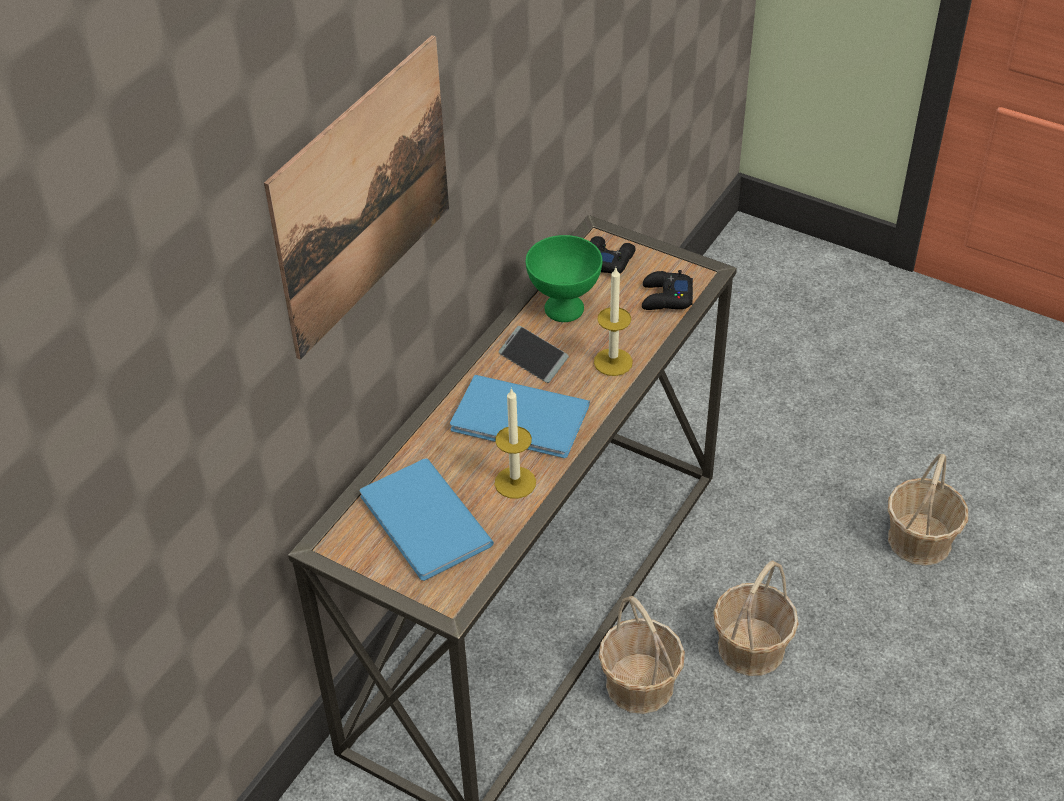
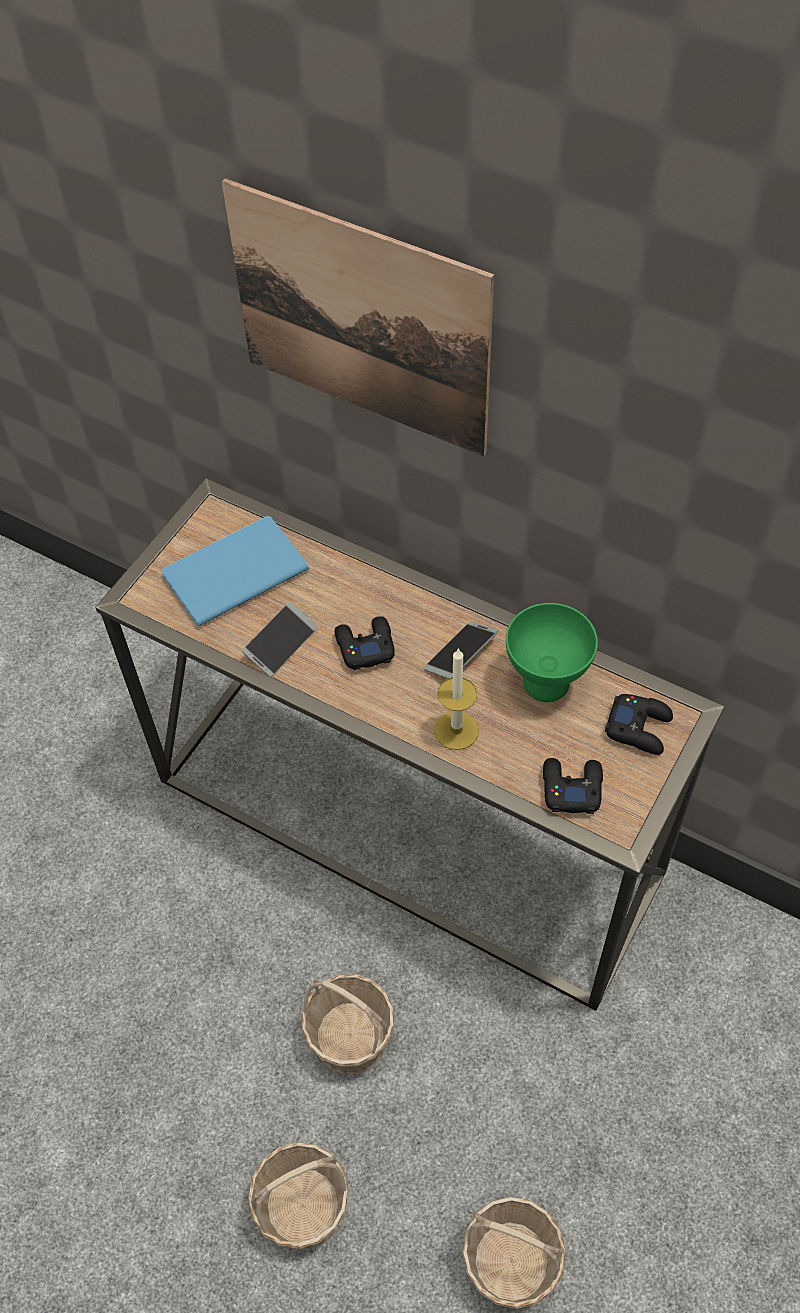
camera: 90 degrees right, 10 degrees up
blue book [450,375,590,458] -> black game controller [334,616,395,670]
candle [495,387,536,499] -> phone [242,602,317,677]
basket [598,596,685,714] -> basket moved to [248,1142,349,1250]

